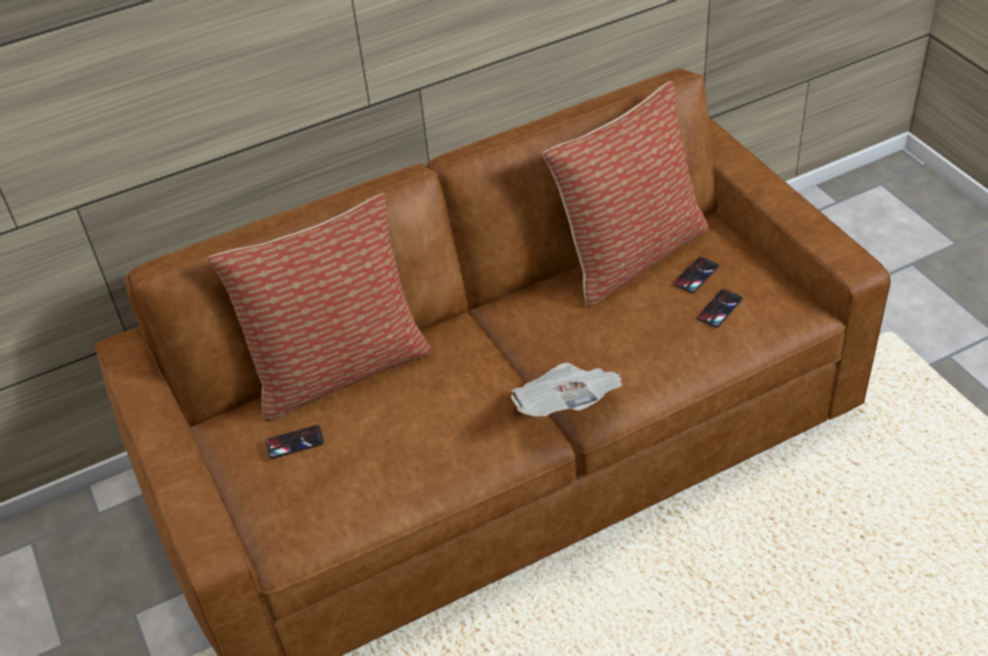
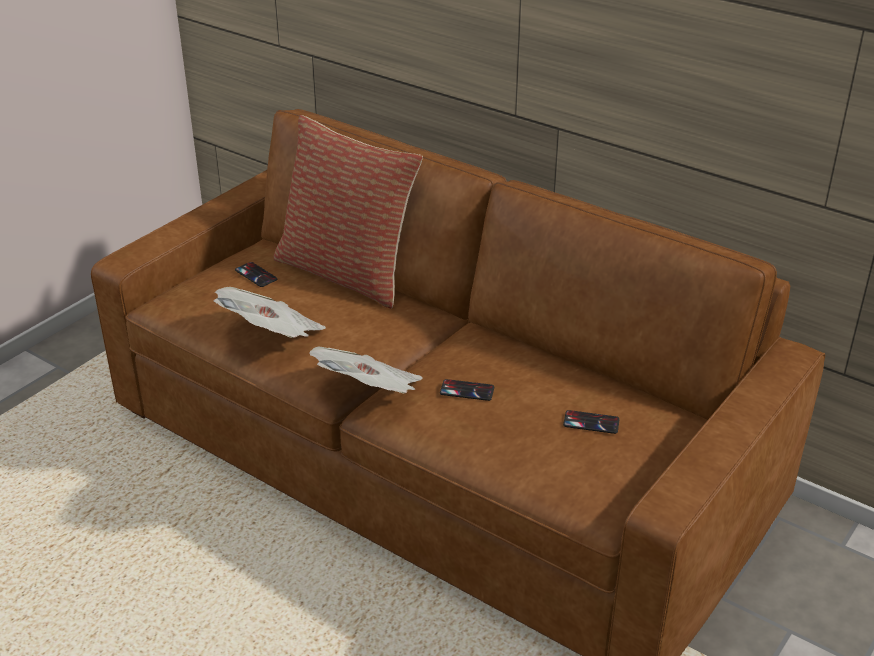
camera: 60 degrees right, 10 degrees down
pillow [543,81,709,308] -> none
phone [697,289,743,328] -> phone moved to [440,379,494,401]
none -> newspaper [213,287,326,338]

